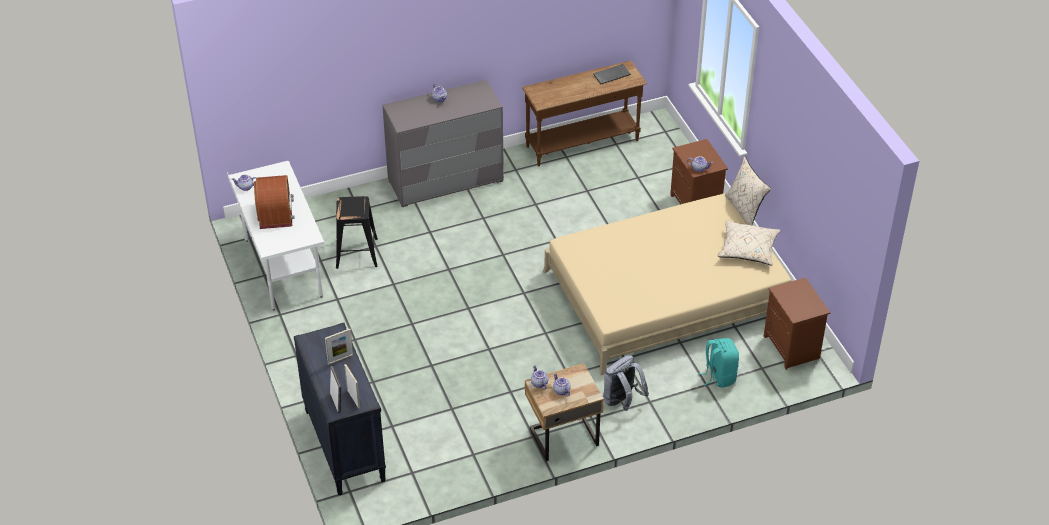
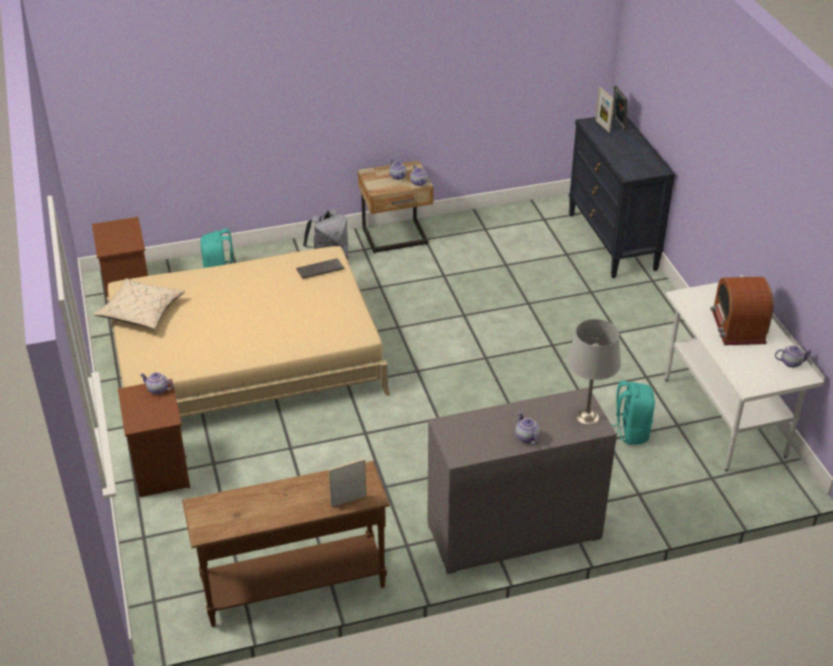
camera: 175 degrees left, 5 degrees down
picture frame [325,329,353,365] -> picture frame moved to [328,458,367,507]
black stool [336,196,378,269] -> turquoise backpack [611,381,655,445]
keyboard [593,64,631,84] -> keyboard moved to [296,258,344,279]
beige pillow [725,156,771,225] -> none
none -> grey table lamp [567,319,621,425]

